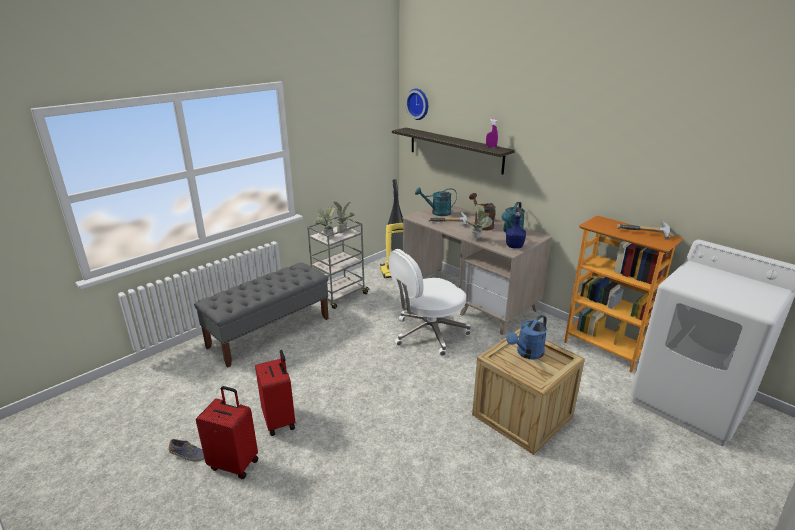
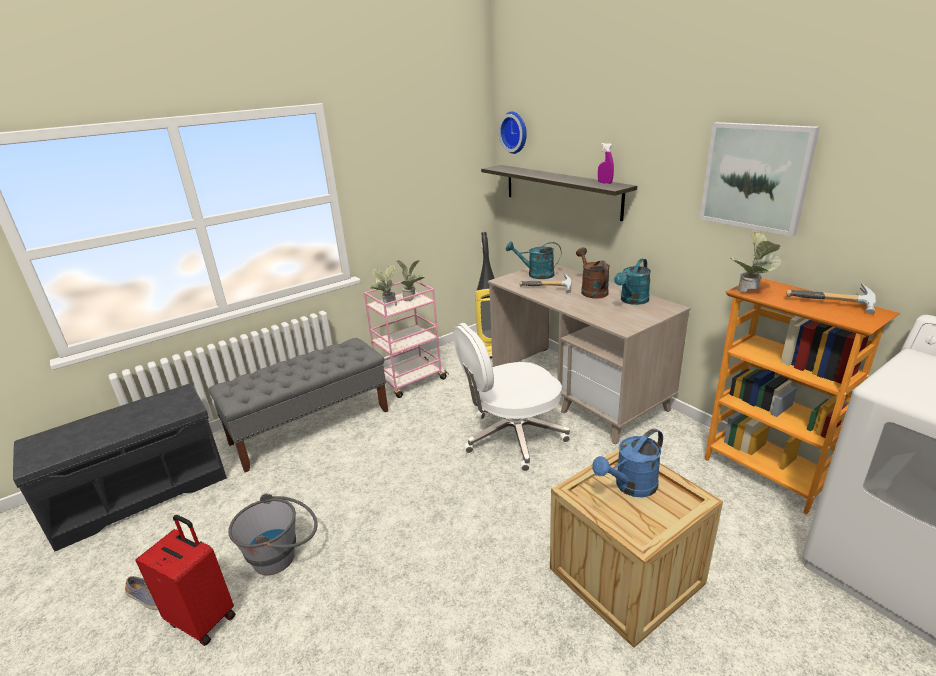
camera: 10 degrees right, 0 degrees up
red suitcase [255,350,296,436] -> grey bucket [228,493,317,575]
grey cart [307,216,370,309] -> pink cart [364,281,449,398]
potted plant [464,204,492,239] -> potted plant moved to [730,232,781,293]
blue bottle [506,212,526,248] -> none
none -> grey bench [13,383,227,552]
none -> picture [700,122,820,236]

